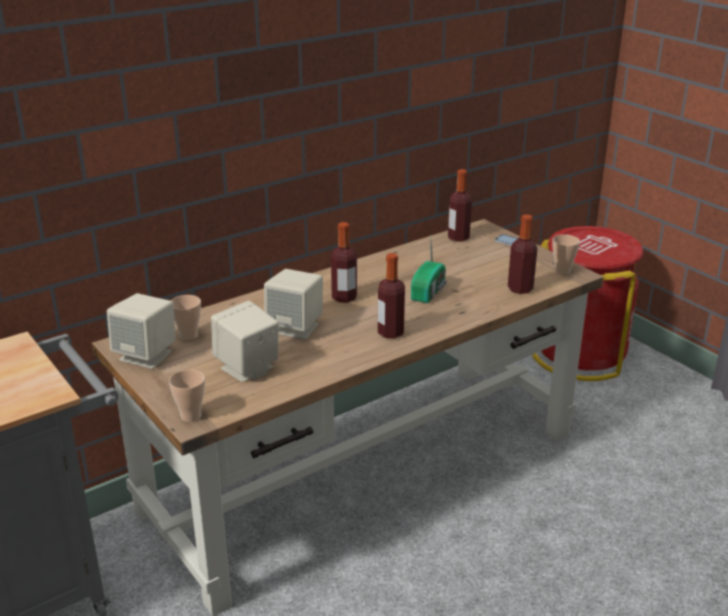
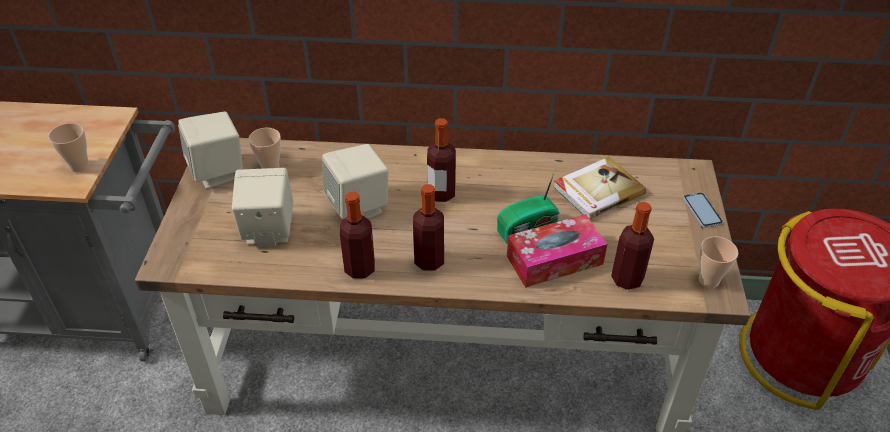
camera: 40 degrees right, 15 degrees up
cup [169,369,205,422] -> cup moved to [48,123,89,172]
bottle [448,169,472,242] -> bottle moved to [340,192,375,279]
none -> tissue box [507,214,607,288]
none -> book [553,157,646,219]

